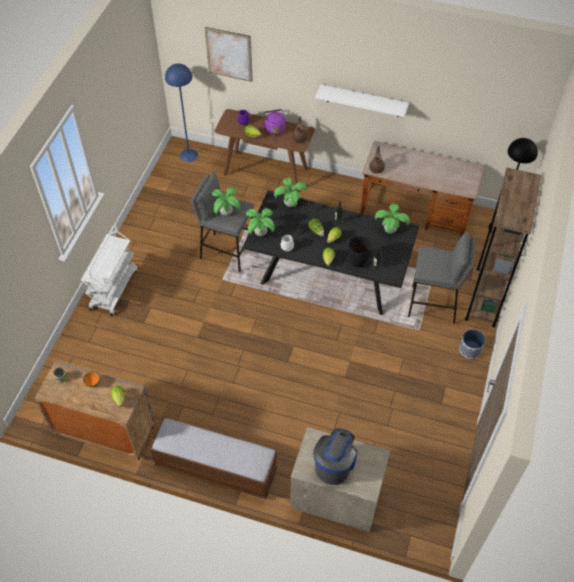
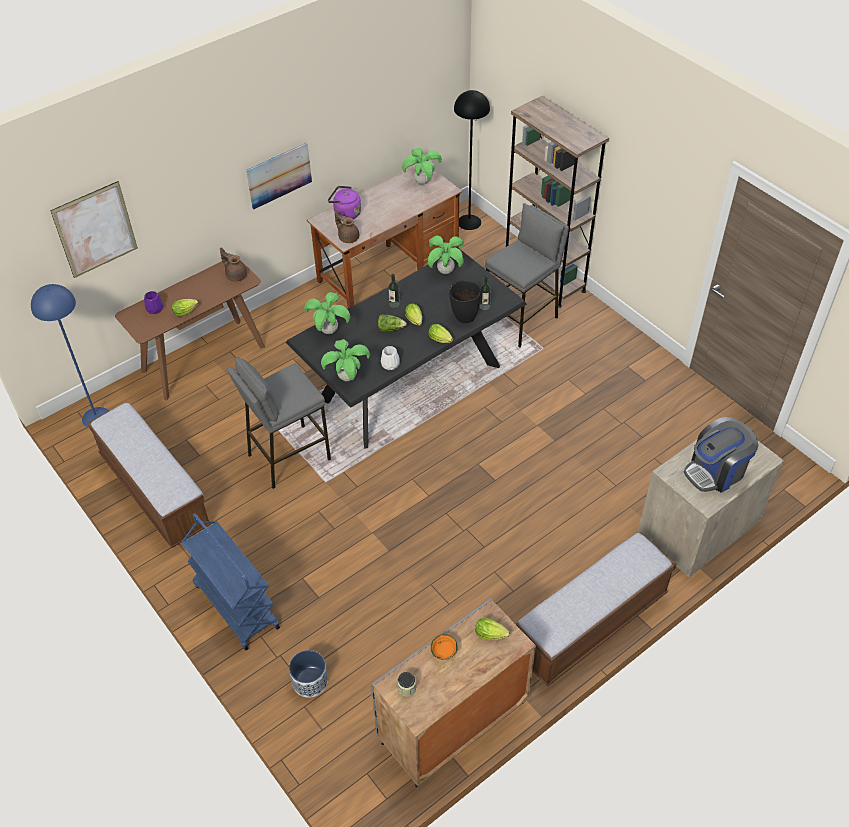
camera: 55 degrees left, 5 degrees down
white cart [81,225,137,317] -> blue cart [181,513,280,650]
potted plant [212,187,240,216] -> potted plant moved to [402,148,442,185]
purple kettle [261,109,285,135] -> purple kettle moved to [328,186,361,219]
coffee machine [313,428,357,485] -> coffee machine turned 90 degrees counterclockwise [684,417,758,493]
white shelf [315,84,409,117] -> picture [246,142,312,209]
planter [459,329,485,359] -> planter moved to [289,650,328,698]
none -> bench [87,402,211,548]

